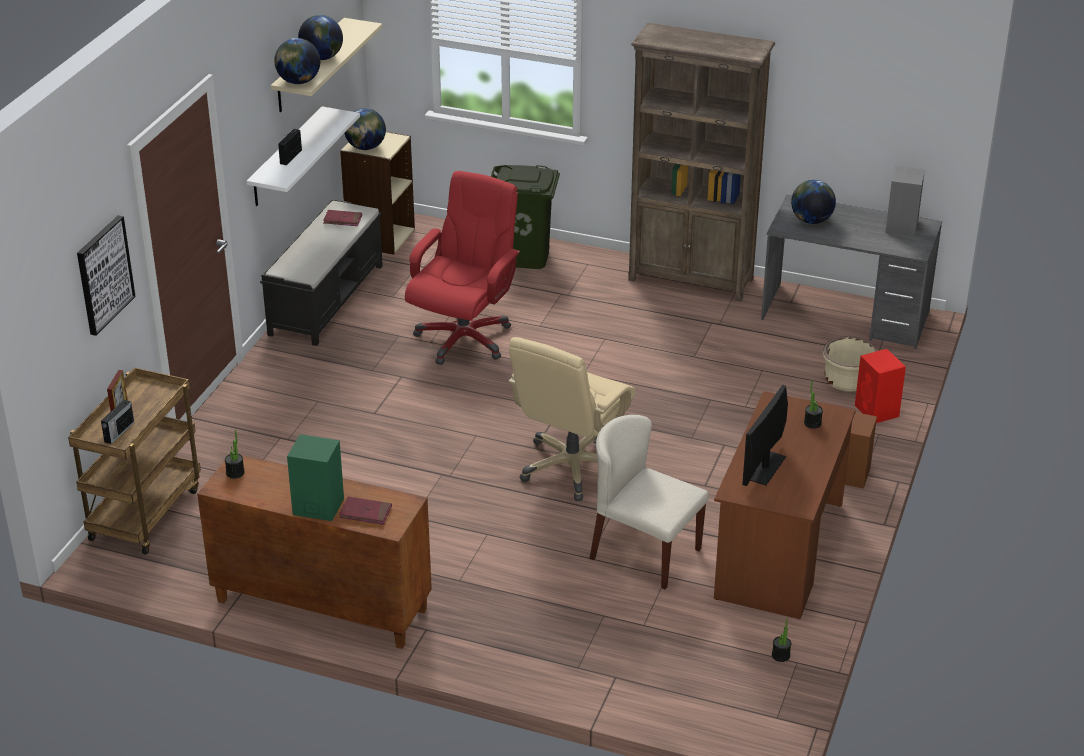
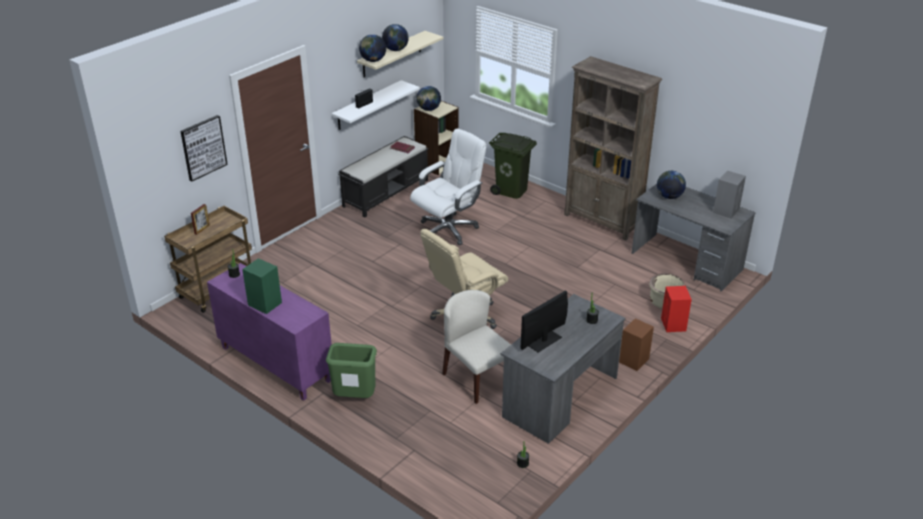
camera: 20 degrees right, 0 degrees up
radio [101,397,134,444] -> none
brown cabinet [197,455,432,649] -> purple cabinet [207,263,332,401]
red book [339,497,392,525] -> none
red office chair [405,171,520,365] -> white office chair [410,129,487,245]
brown desk [714,391,856,619] -> grey desk [501,294,626,444]
none -> green trash can [326,343,377,398]

